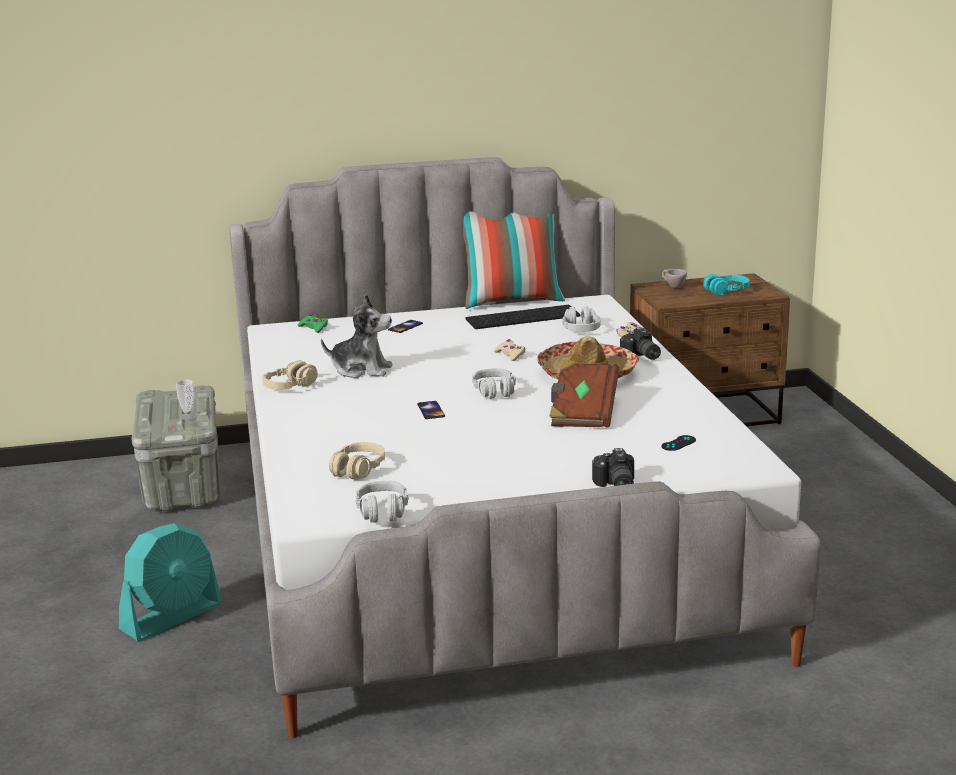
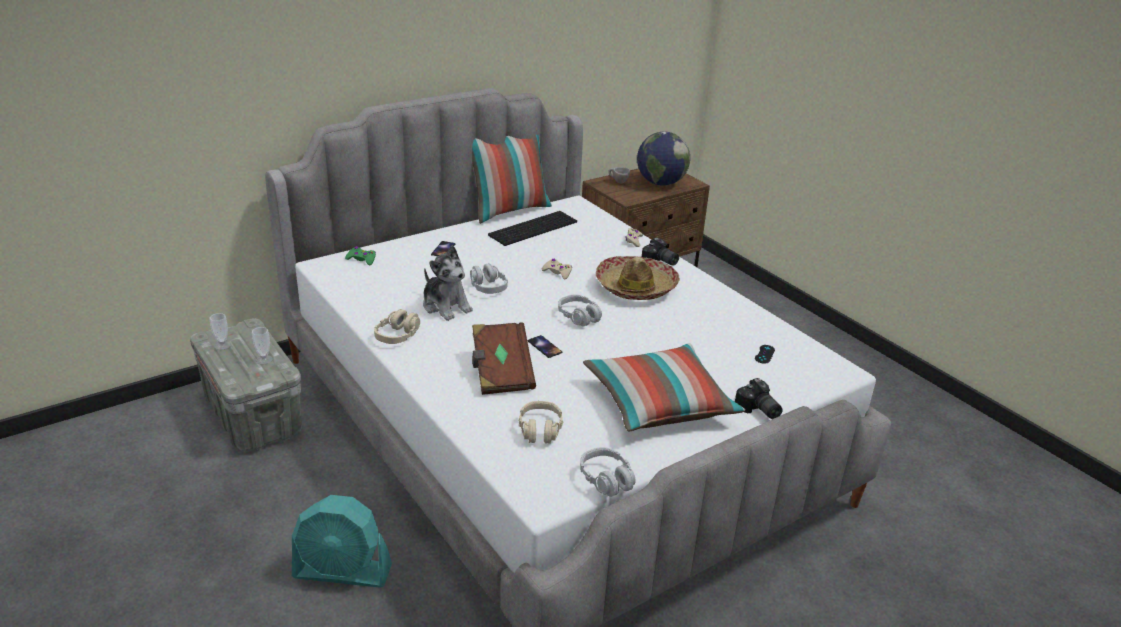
camera: 25 degrees left, 10 degrees up
turquoise fan [119,523,222,642] -> turquoise fan turned 75 degrees clockwise [292,495,392,588]
plush toy [321,294,393,378] -> plush toy turned 60 degrees clockwise [423,245,473,321]
brown book [549,361,619,428] -> brown book moved to [472,322,536,395]
grey headphones [562,306,600,332] -> grey headphones moved to [470,263,508,294]
turquoise headphones [703,274,750,295] -> globe [637,132,690,186]
none -> cup [209,313,231,350]
none -> pillow [583,343,745,431]

